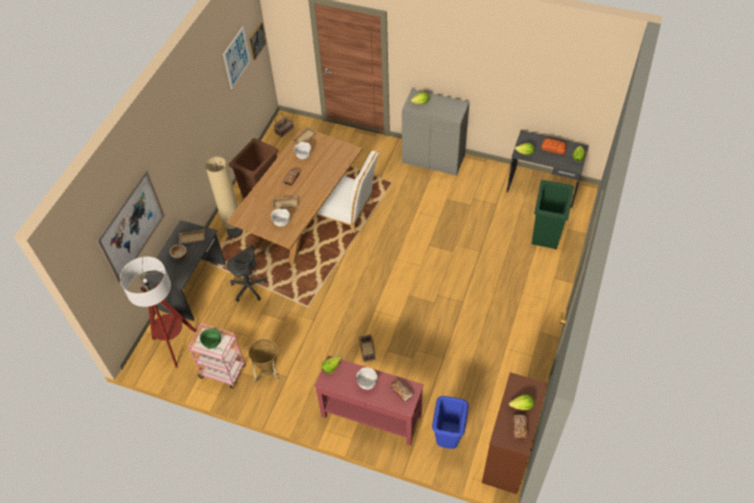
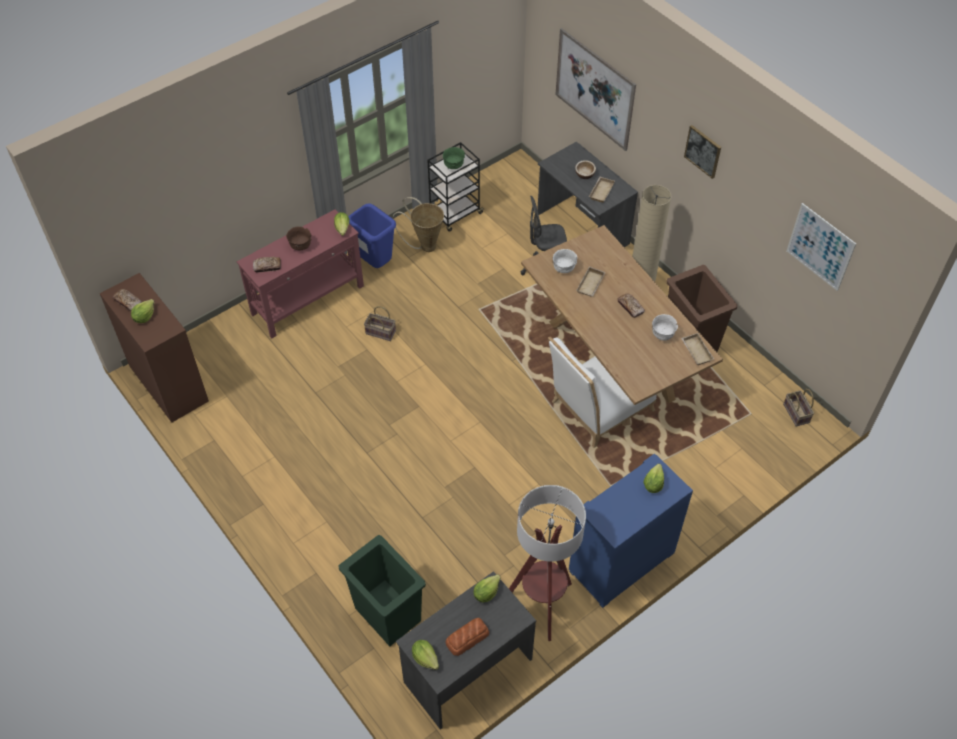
camera: 120 degrees right, 0 degrees up
floor lamp [120,256,197,368] -> floor lamp moved to [509,485,586,641]
pink cart [188,323,246,389] -> black cart [427,142,485,232]
picture [249,22,266,60] -> picture moved to [684,125,721,179]
white bowl [356,367,377,390] -> brown bowl [286,227,312,250]
grey cabinet [402,89,469,176] -> blue cabinet [569,454,693,608]
blue trash can [432,396,469,449] -> blue trash can moved to [348,203,396,268]

